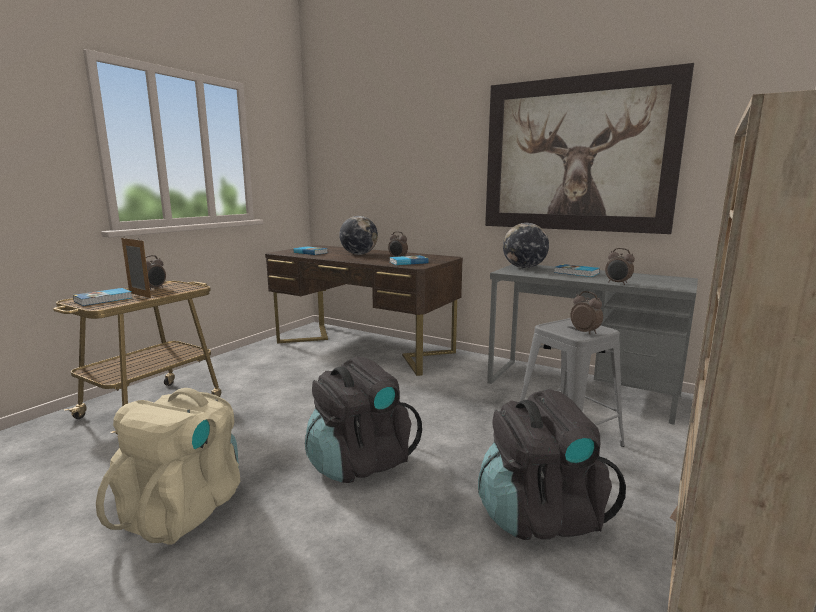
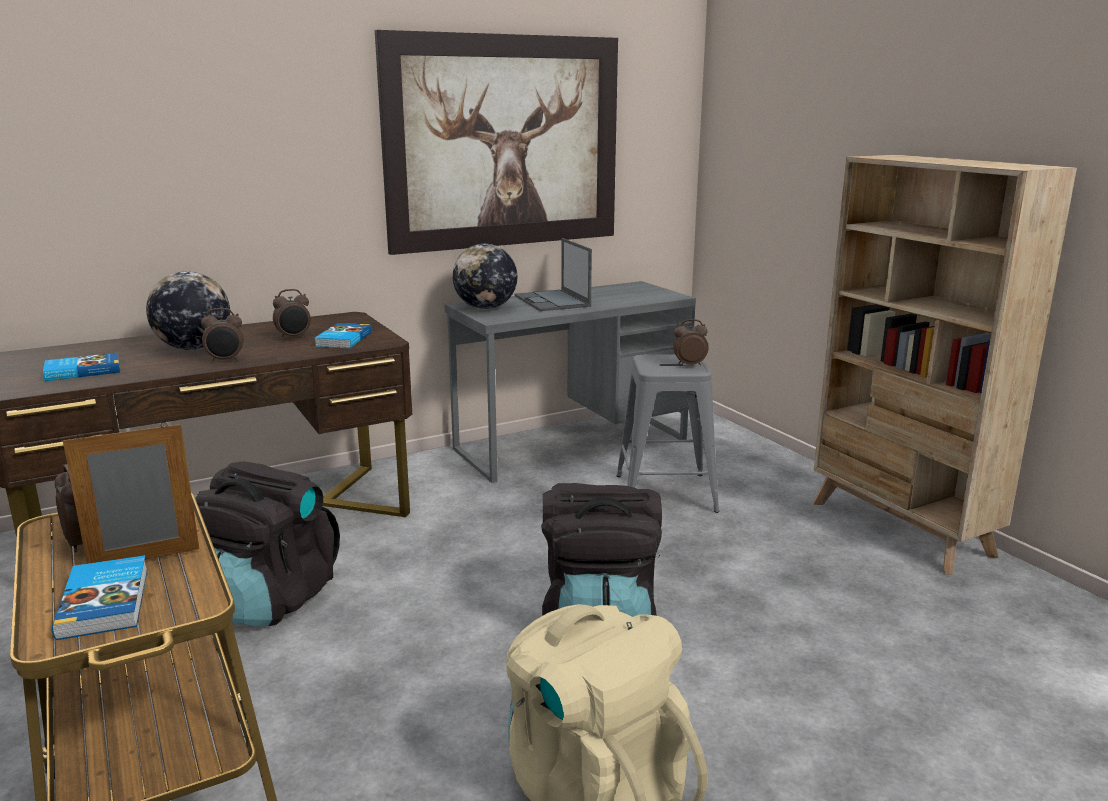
camera: 60 degrees left, 5 degrees up
black backpack [478,389,626,540] -> black backpack moved to [196,461,340,626]
book [554,264,600,277] -> laptop [515,238,592,311]
alarm clock [605,248,635,285] -> alarm clock moved to [201,308,244,363]

